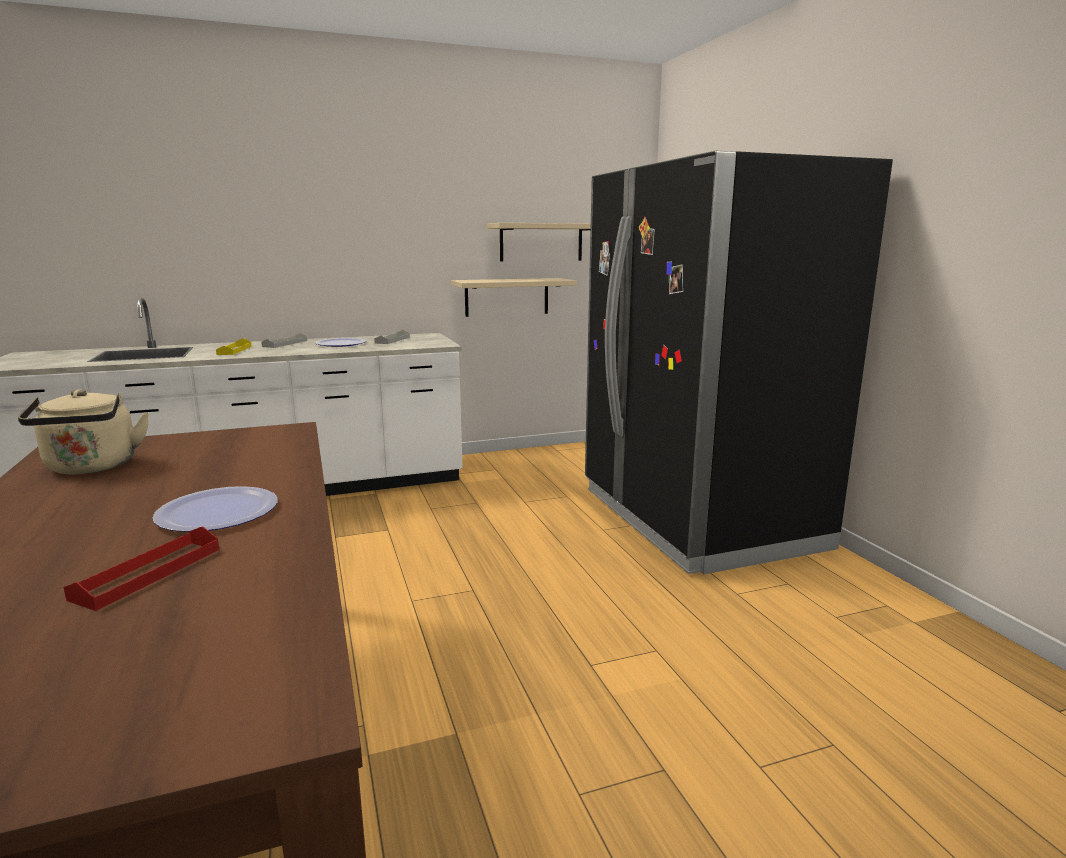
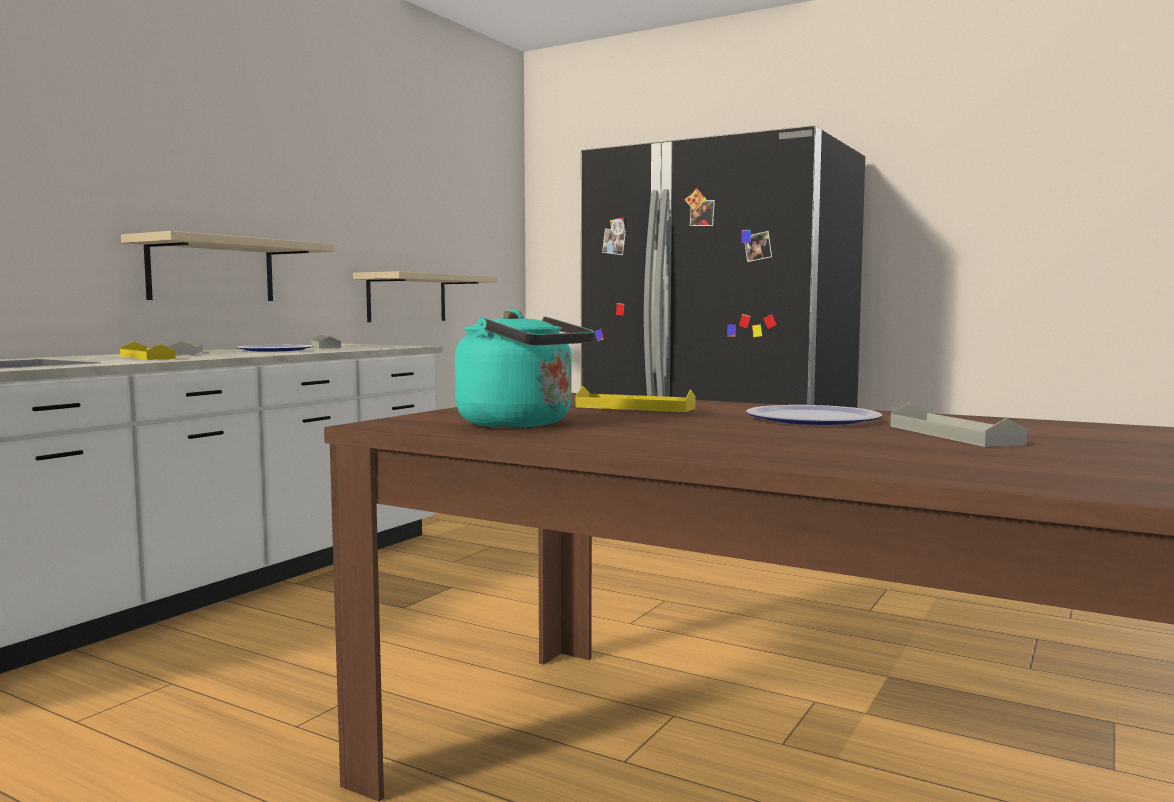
camera: 40 degrees left, 10 degrees down
beige kettle [18,389,149,474] -> turquoise kettle [455,310,594,428]
red tray [63,526,219,611] -> grey tray [890,402,1027,447]
beige shelf [486,223,591,262] -> beige shelf moved to [121,231,335,301]
none -> yellow tray [575,386,696,412]

